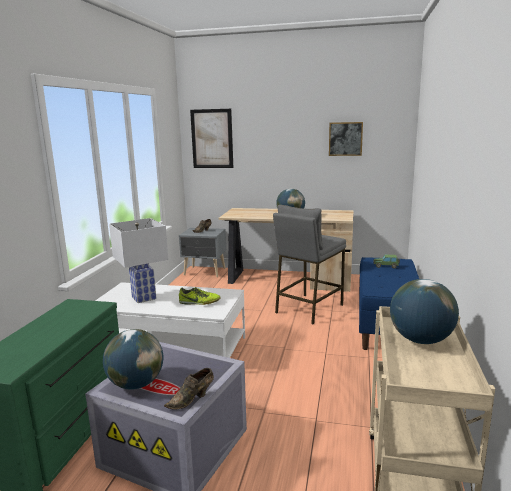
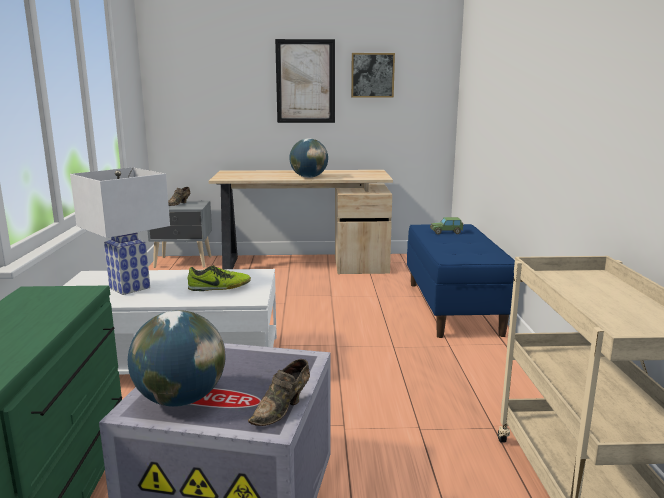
camera: 15 degrees left, 0 degrees up
picture [190,109,233,168] -> picture moved to [275,39,335,123]
grey stool [273,205,346,324] -> none
globe [390,279,459,344] -> none

